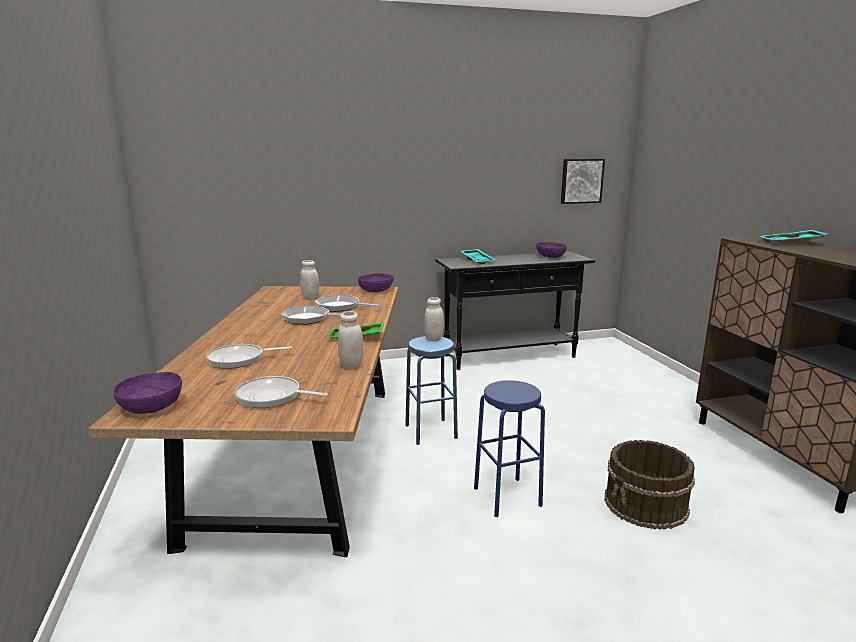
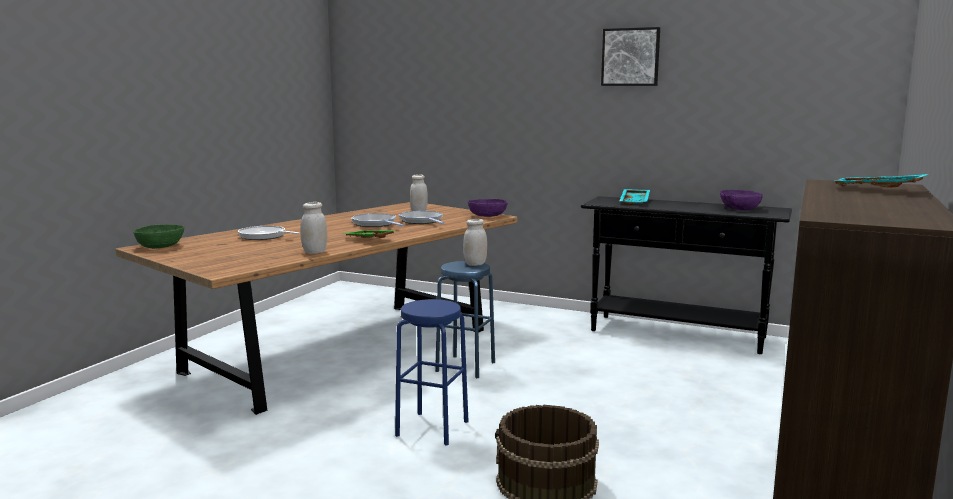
camera: 40 degrees right, 5 degrees down
purple bowl [113,372,182,414] -> green bowl [134,224,184,249]
frying pan [234,376,328,408] -> none
picture [561,159,605,204] -> picture moved to [601,27,660,86]

